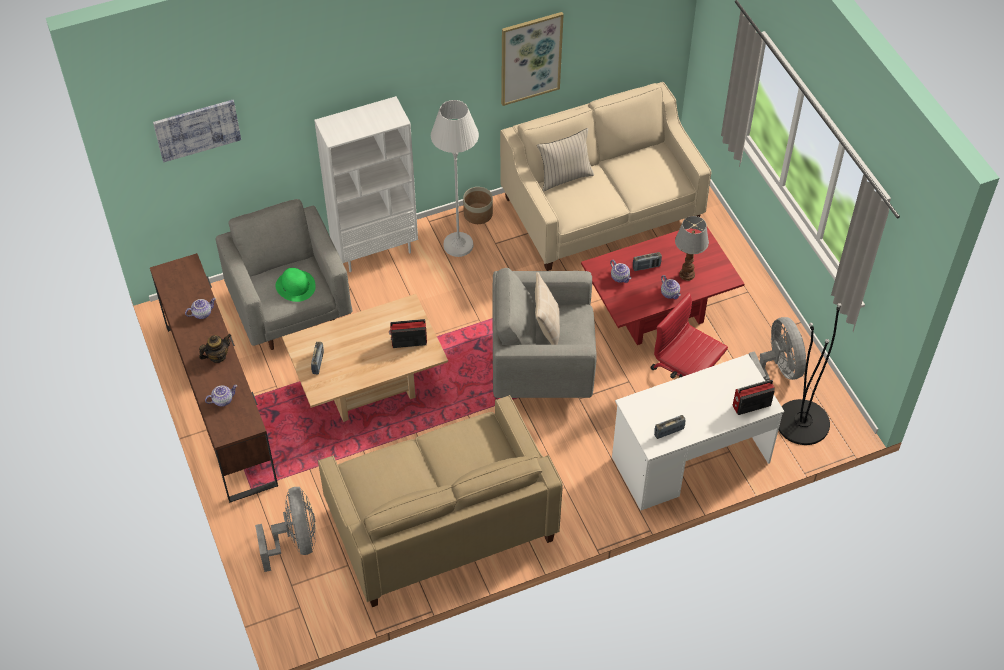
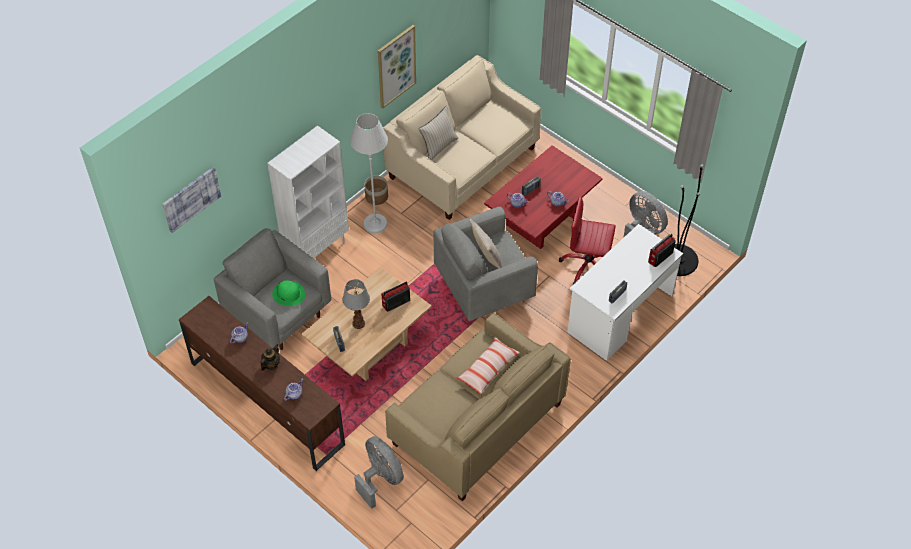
camera: 25 degrees left, 0 degrees up
table lamp [675,216,709,281] -> table lamp moved to [342,279,370,329]
none -> pillow [456,337,520,395]

